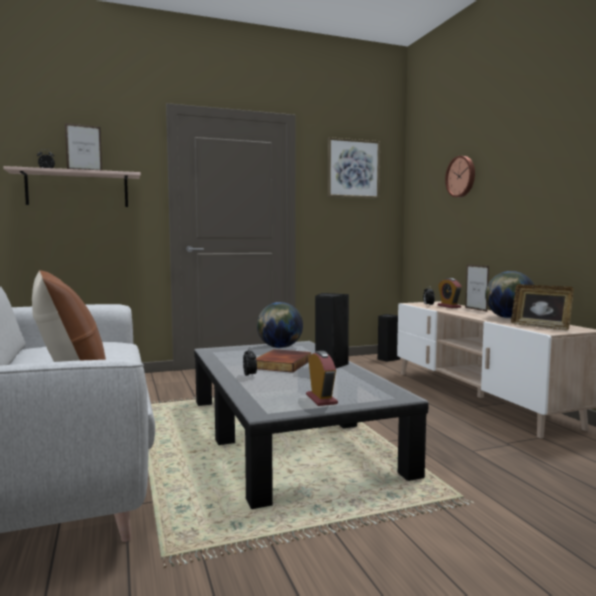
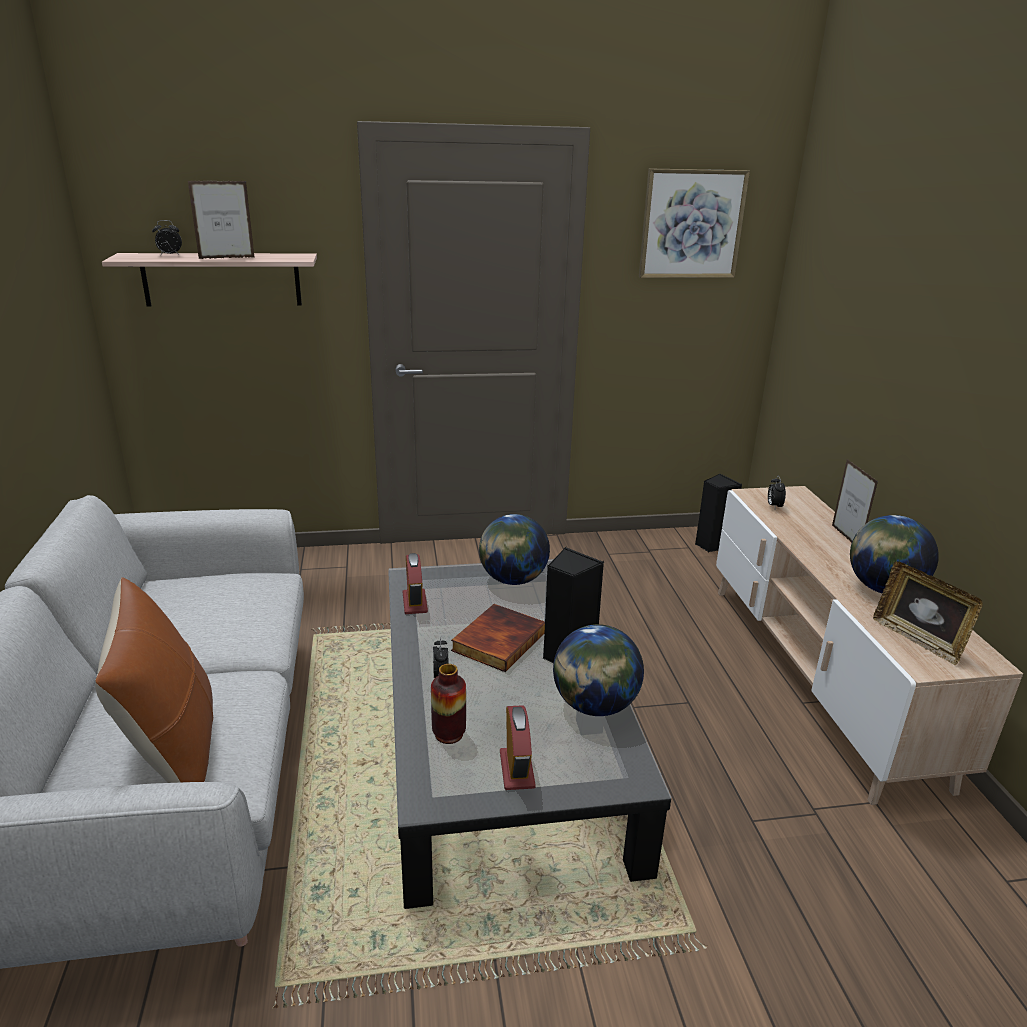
camera: 10 degrees right, 20 degrees up
alarm clock [438,278,462,308] -> alarm clock moved to [403,553,428,614]
wall clock [445,156,475,197] -> none
none -> vase [431,664,466,744]
none -> globe [553,624,644,716]

